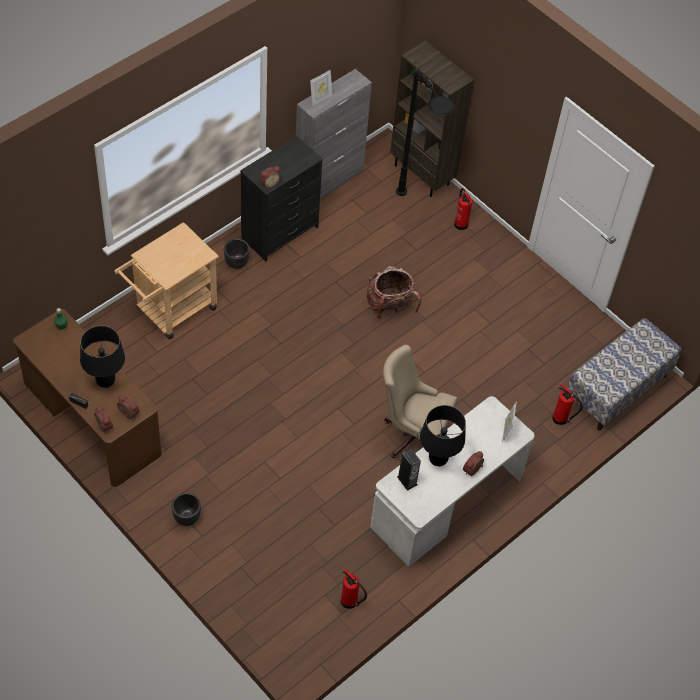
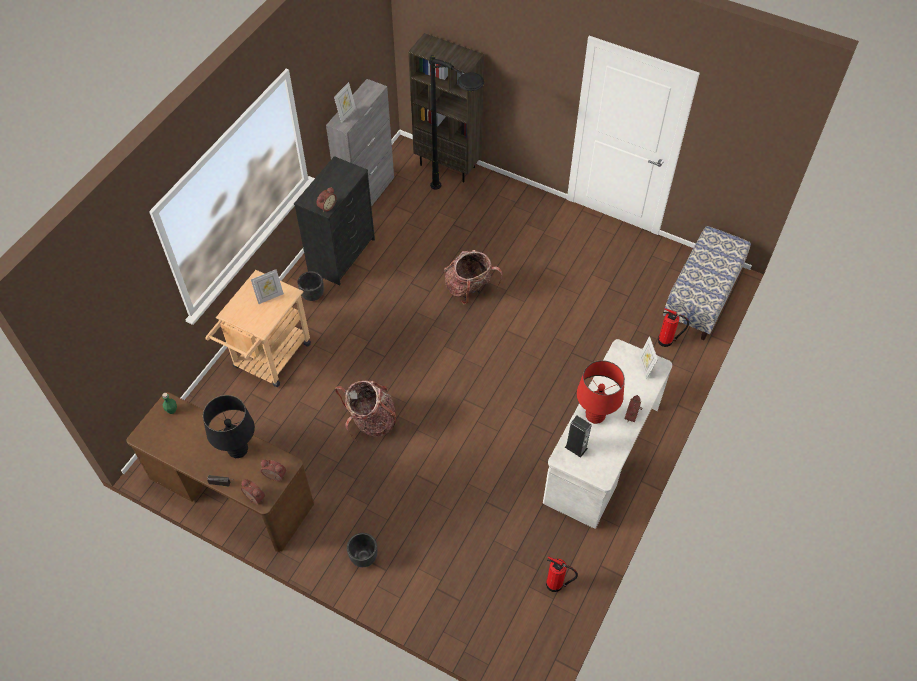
camera: 15 degrees left, 0 degrees up
beige office chair [383,345,457,458] -> none
black table lamp [420,405,466,466] -> red table lamp [577,360,625,424]
fire extinguisher [454,188,472,230] -> none
none -> picture frame [251,269,284,304]
none -> backpack [335,380,396,442]

